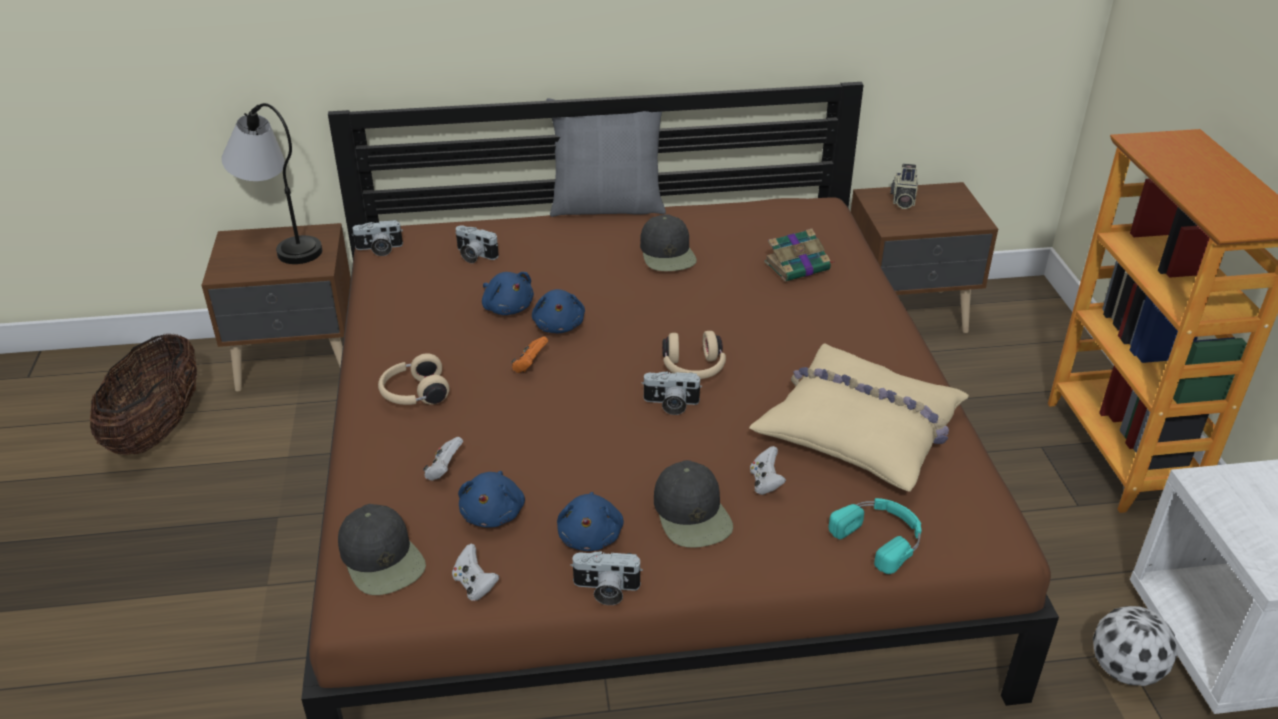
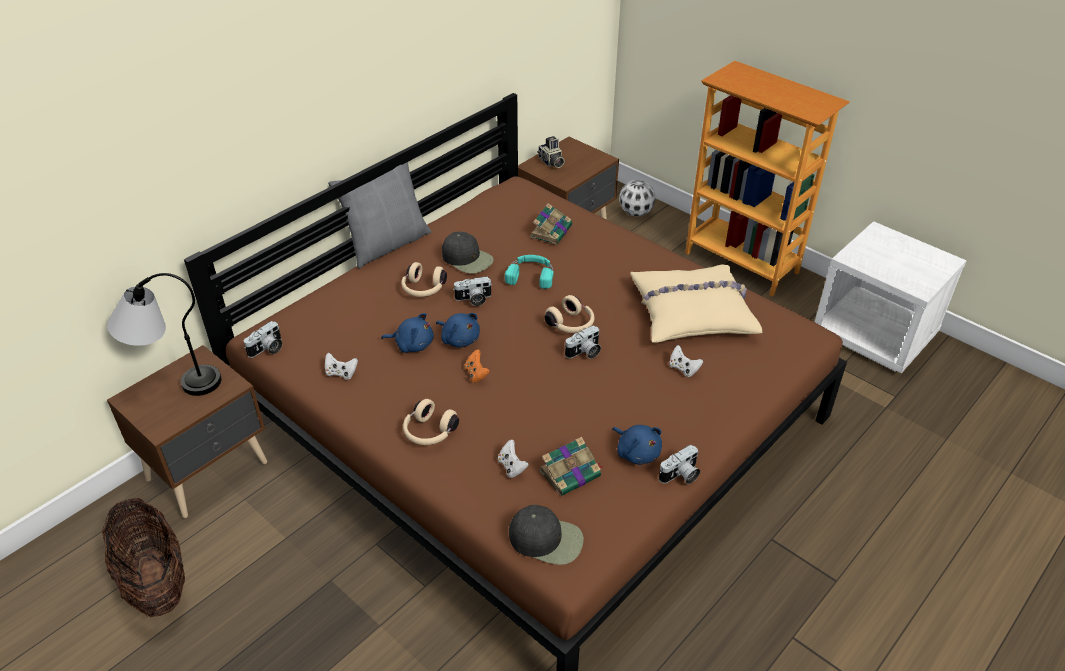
camera: 40 degrees left, 5 degrees up
white game controller [452,544,499,601] -> white game controller moved to [325,353,358,380]
camera [456,225,499,263] -> camera moved to [454,277,492,306]
blue plush toy [458,471,525,528] -> book [539,437,604,496]
black cap [654,460,733,548] -> none
turquoise headphones [829,498,921,574] -> turquoise headphones moved to [505,255,554,289]
football [1093,606,1178,686] -> football moved to [619,180,656,216]
none -> beige headphones [401,262,447,297]

